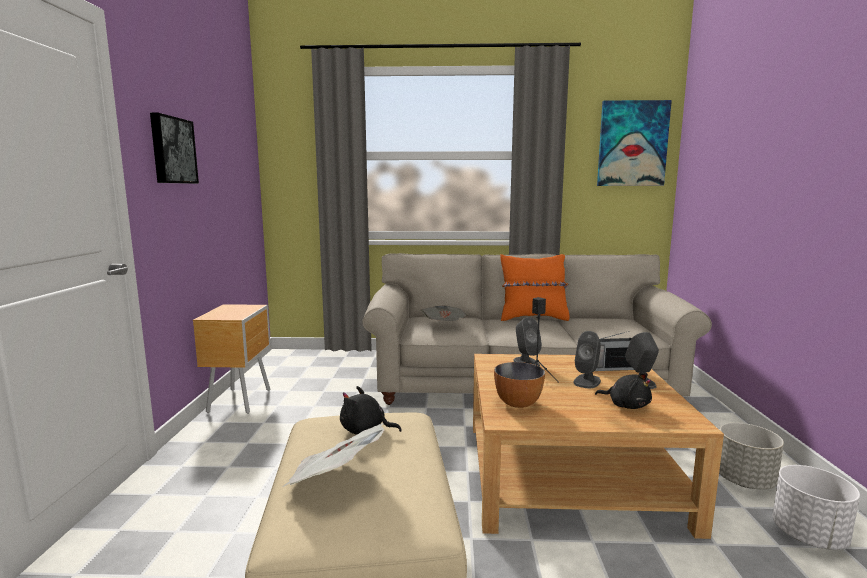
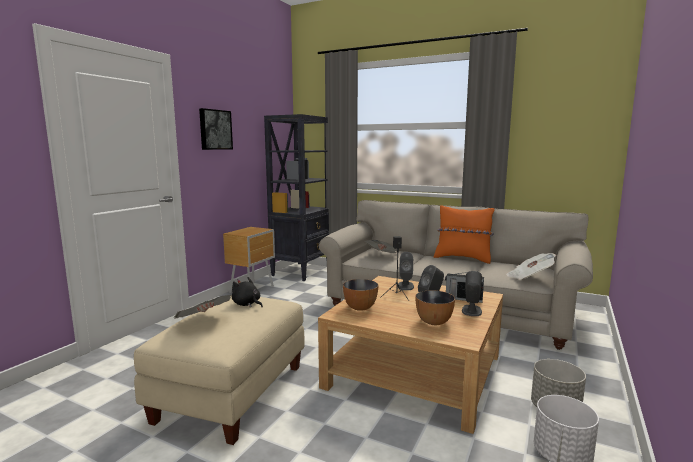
camera: 25 degrees right, 0 degrees up
black plush toy [595,373,652,409] -> bowl [415,290,455,325]
picture [597,100,672,186] -> none
none -> black bookcase [264,114,329,281]
none -> newspaper [506,253,556,280]

